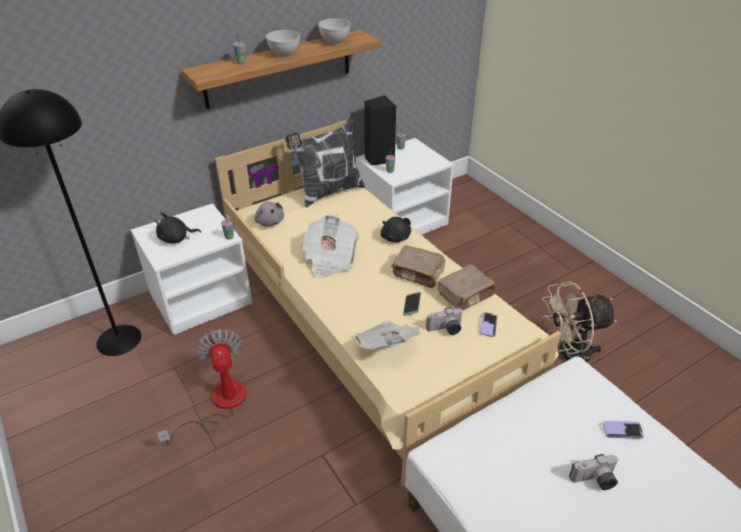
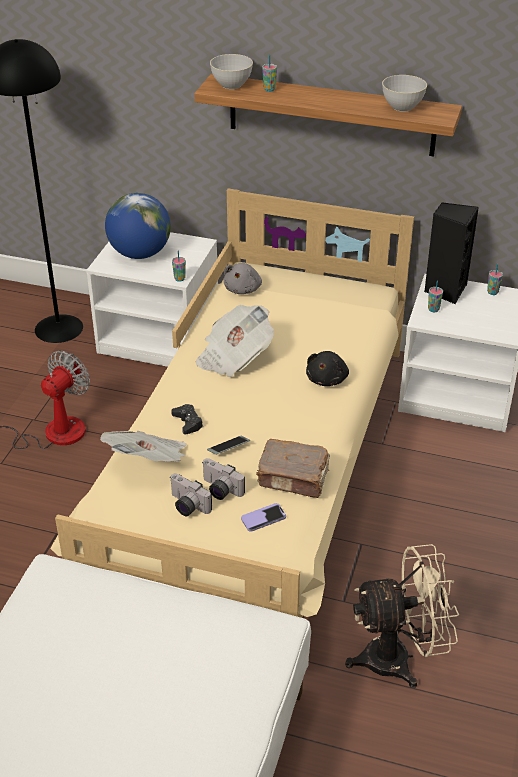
camera: 50 degrees right, 0 degrees up
black plush toy [154,212,201,244] -> globe [105,193,171,259]
grey bowl [266,30,300,57] -> grey bowl moved to [210,54,253,89]
pillow [285,120,365,207] -> none
brown book [391,245,446,288] -> none
beige fan [542,281,617,362] -> beige fan turned 135 degrees clockwise [345,544,459,689]
camera [569,454,619,490] -> camera moved to [171,473,212,516]
phone [603,421,644,439] -> none
none -> black game controller [171,404,203,434]

